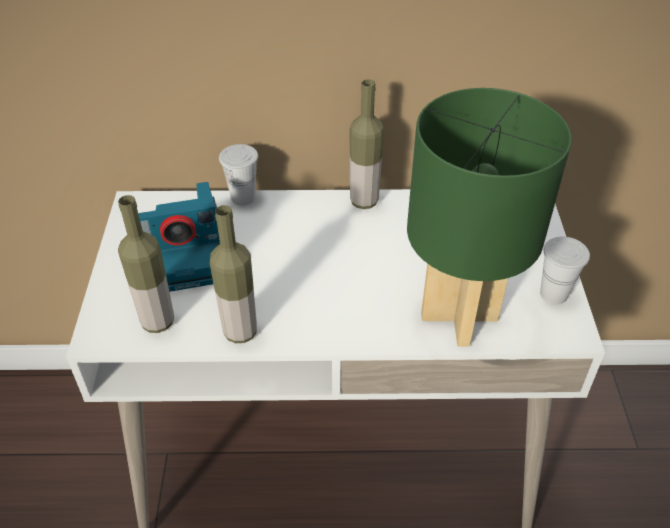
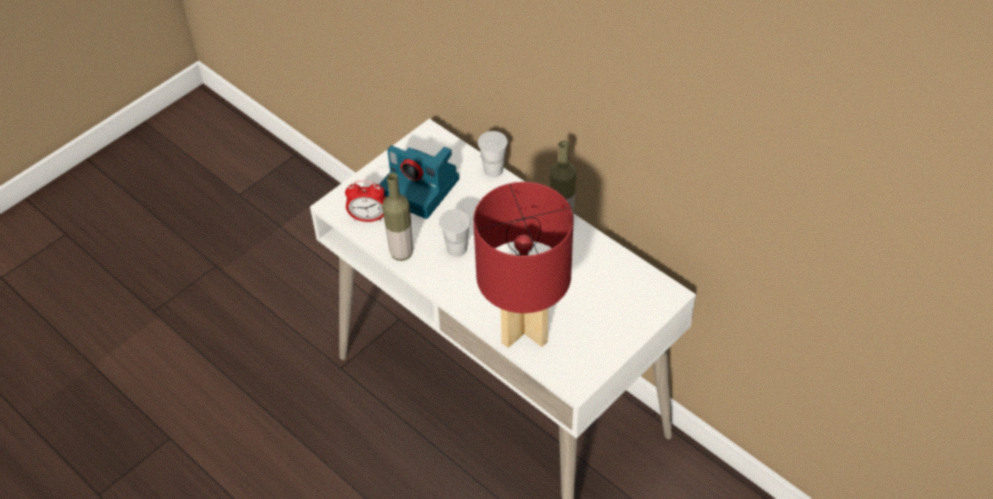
camera: 45 degrees right, 5 degrees up
bottle [118,195,174,333] -> alarm clock [345,180,386,222]
green table lamp [407,88,572,346] -> red table lamp [473,182,574,348]
white cup [540,237,590,305] -> white cup moved to [439,209,471,257]

